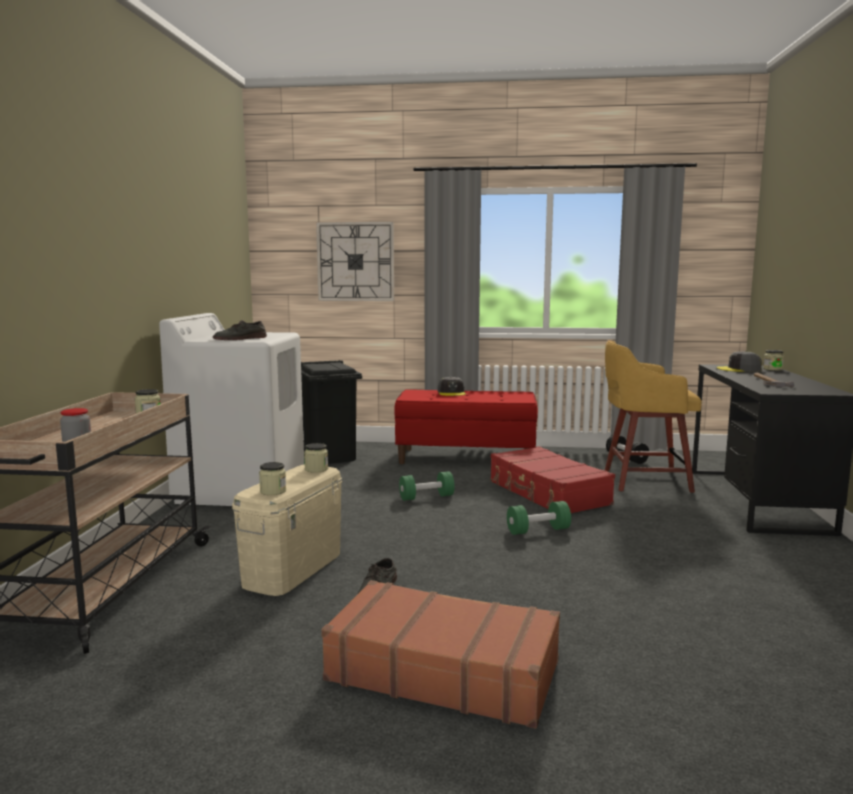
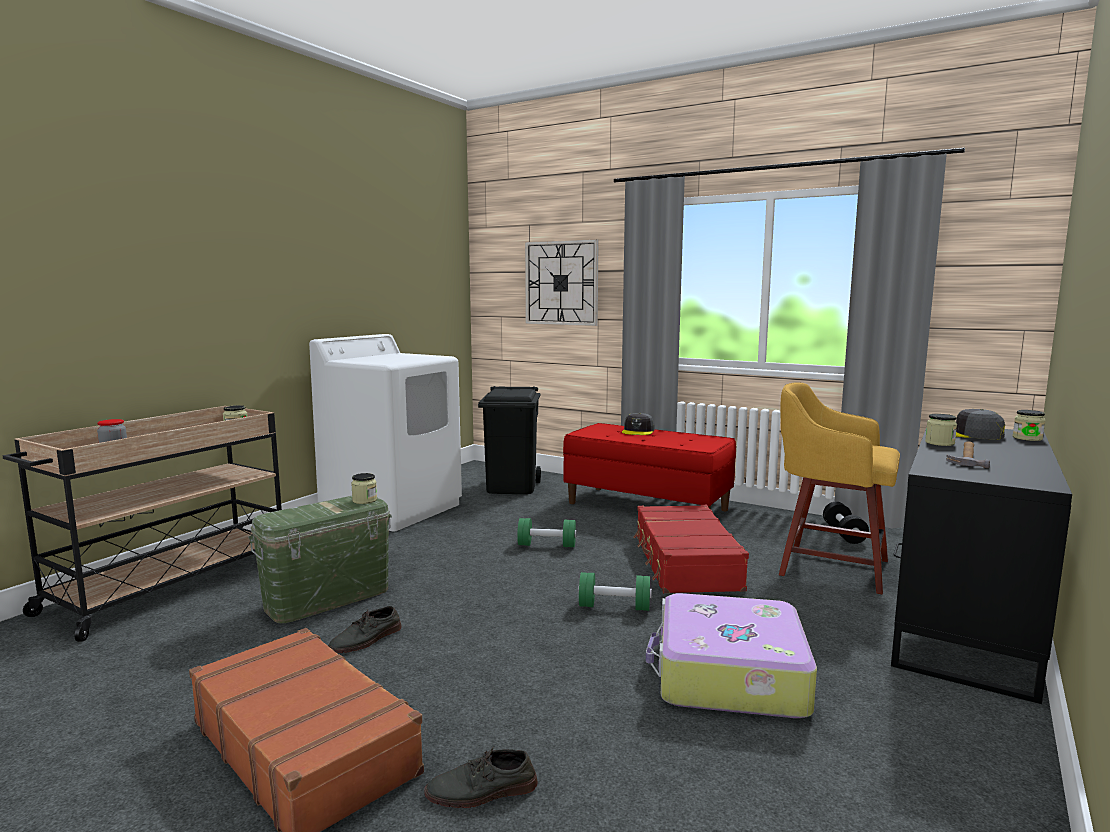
camera: 25 degrees right, 0 degrees up
grey shoe [213,320,267,340] -> grey shoe moved to [424,746,537,808]
beige storage box [232,465,342,596] -> green storage box [248,496,392,623]
jar [259,462,286,495] -> jar moved to [925,414,957,446]
none -> suitcase [646,593,817,718]

